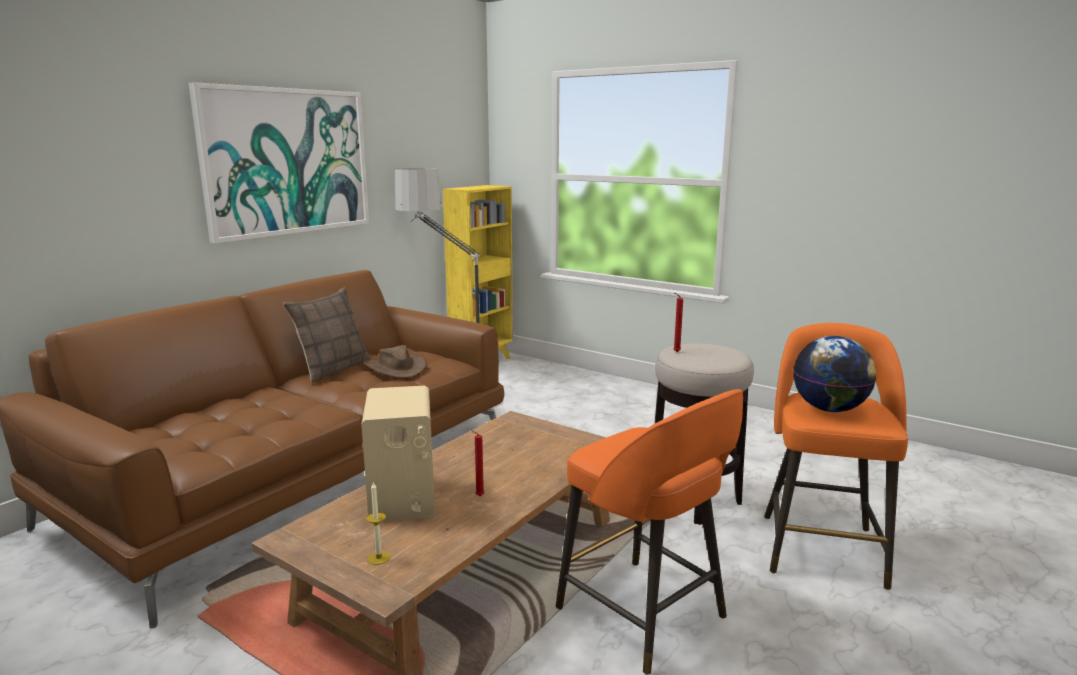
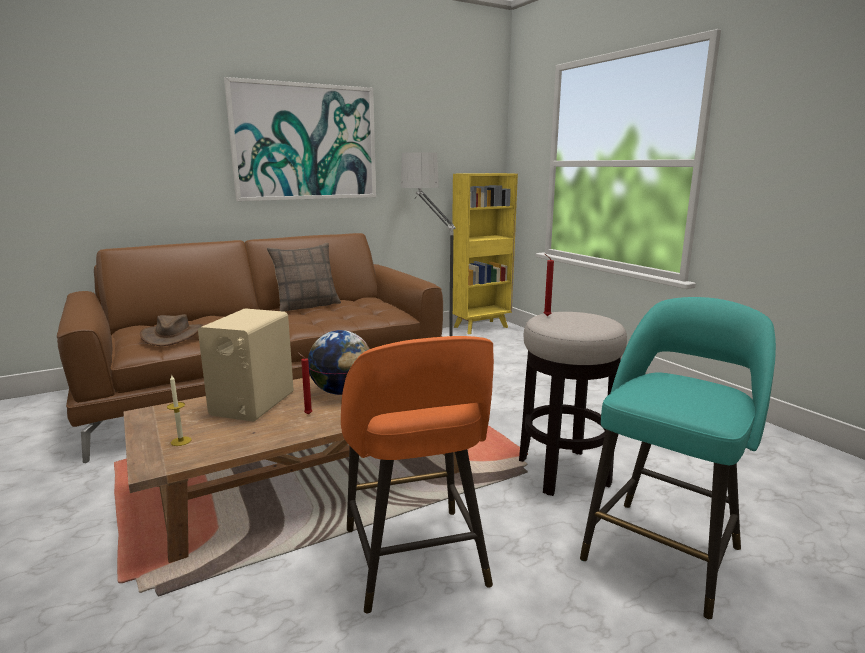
camera: 25 degrees right, 0 degrees up
brown hat [365,345,427,378] -> brown hat moved to [140,314,204,346]
orange stool [764,323,908,590] -> turquoise stool [580,297,776,619]
globe [793,336,876,412] -> globe moved to [308,330,370,395]

